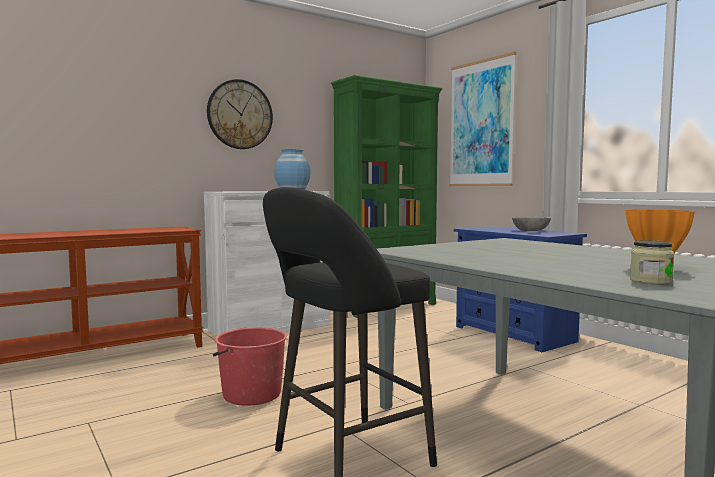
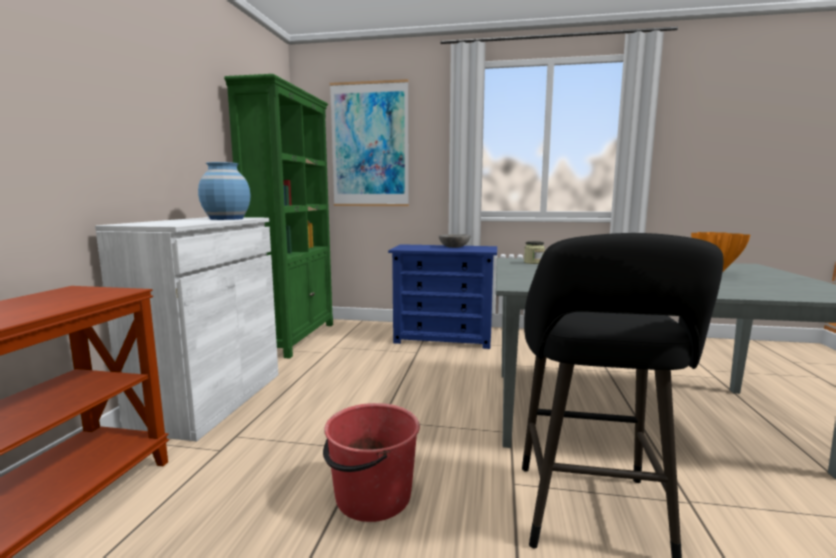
camera: 45 degrees left, 5 degrees up
wall clock [207,79,273,149] -> none
jar [630,240,674,285] -> jar moved to [524,241,545,264]

